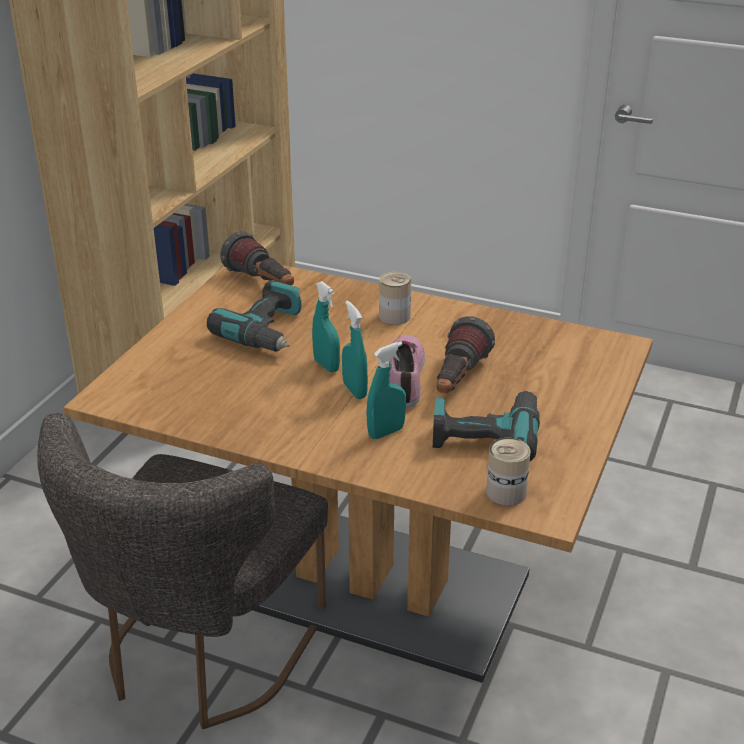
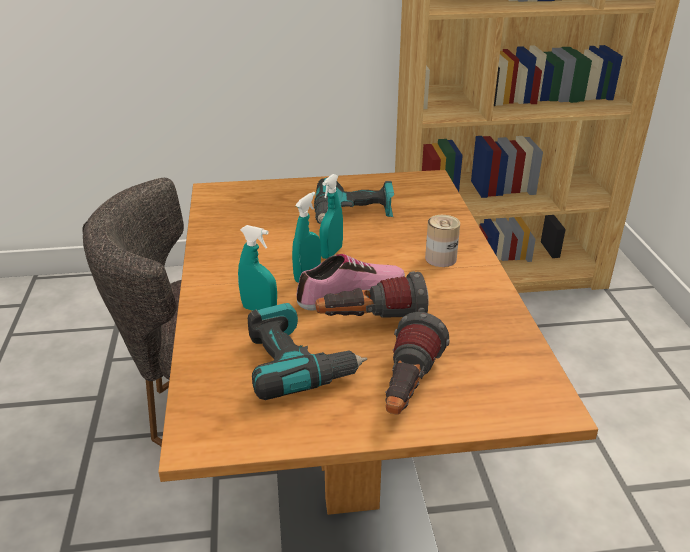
camera: 60 degrees right, 0 degrees up
flashlight [220,231,294,285] -> flashlight moved to [385,312,450,415]
can [486,438,530,505] -> none

